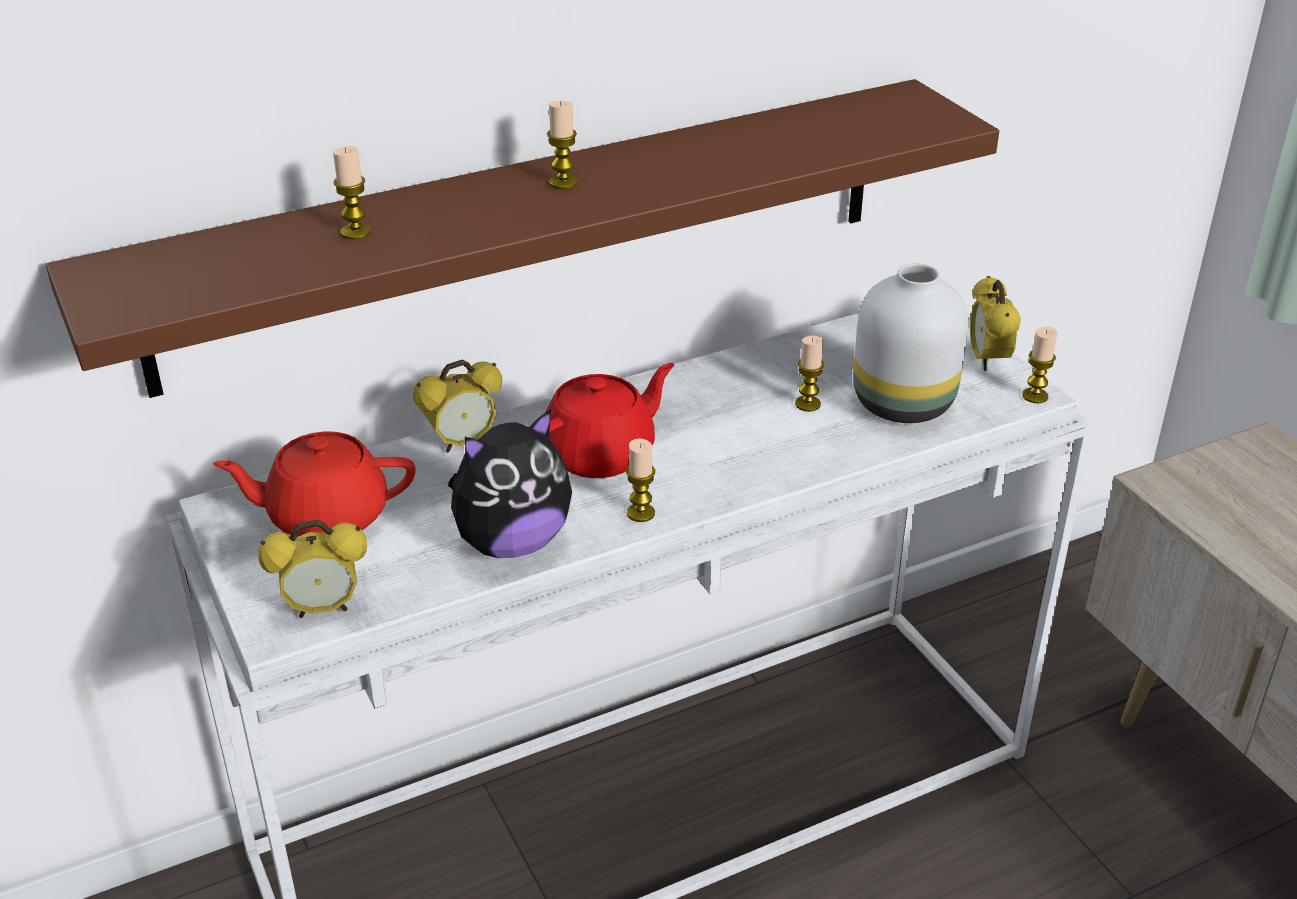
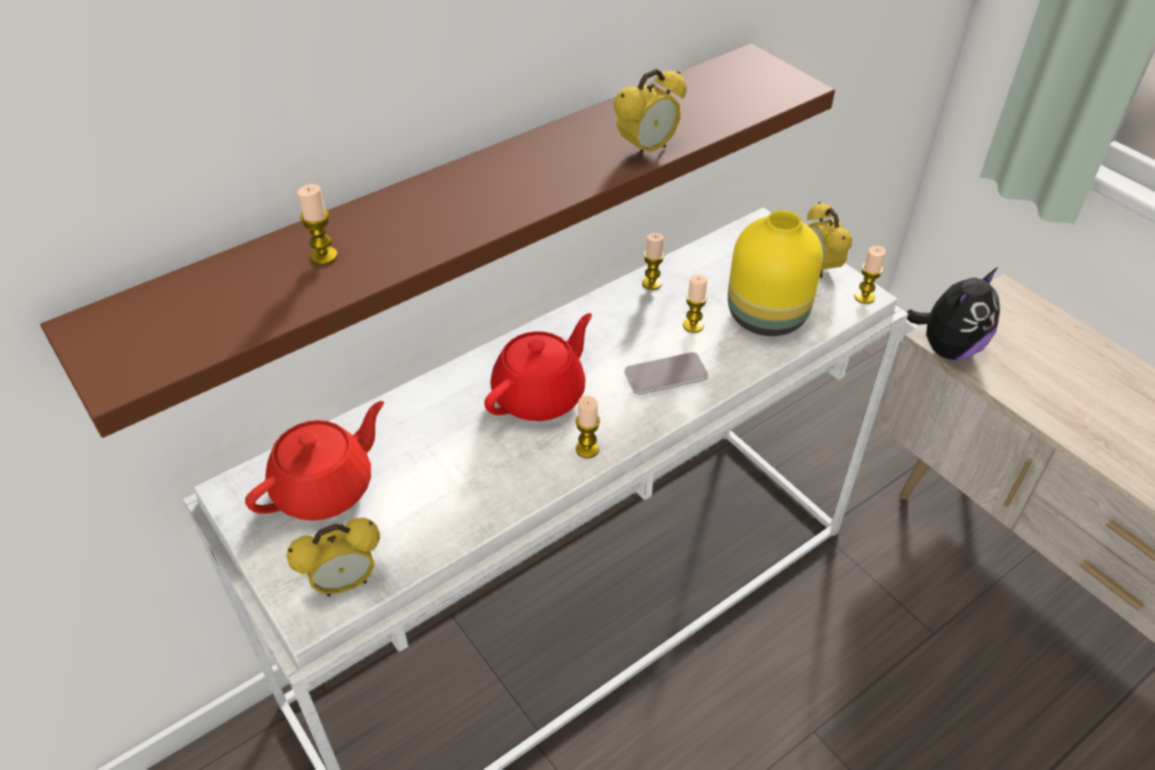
camera: 10 degrees left, 10 degrees up
red teapot [213,432,416,537] -> red teapot turned 150 degrees clockwise [245,401,384,521]
alarm clock [413,359,502,453] -> alarm clock moved to [614,69,687,160]
plush toy [448,409,572,558] -> plush toy moved to [907,267,1000,360]
candle [547,101,578,189] -> candle moved to [642,233,664,290]
white vase [853,263,968,423] -> yellow vase [728,210,823,336]
none -> phone [624,352,709,395]

